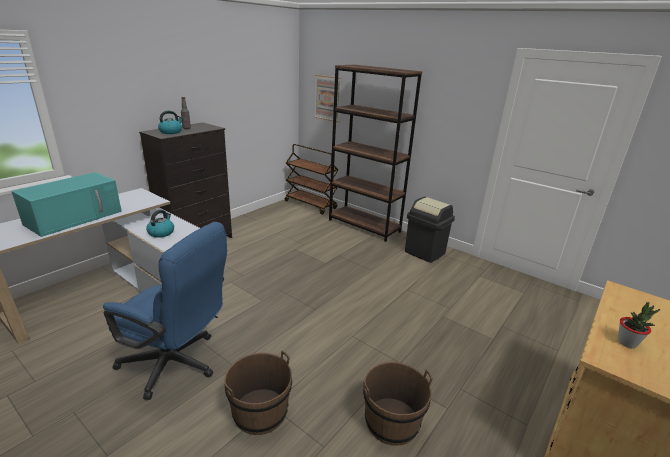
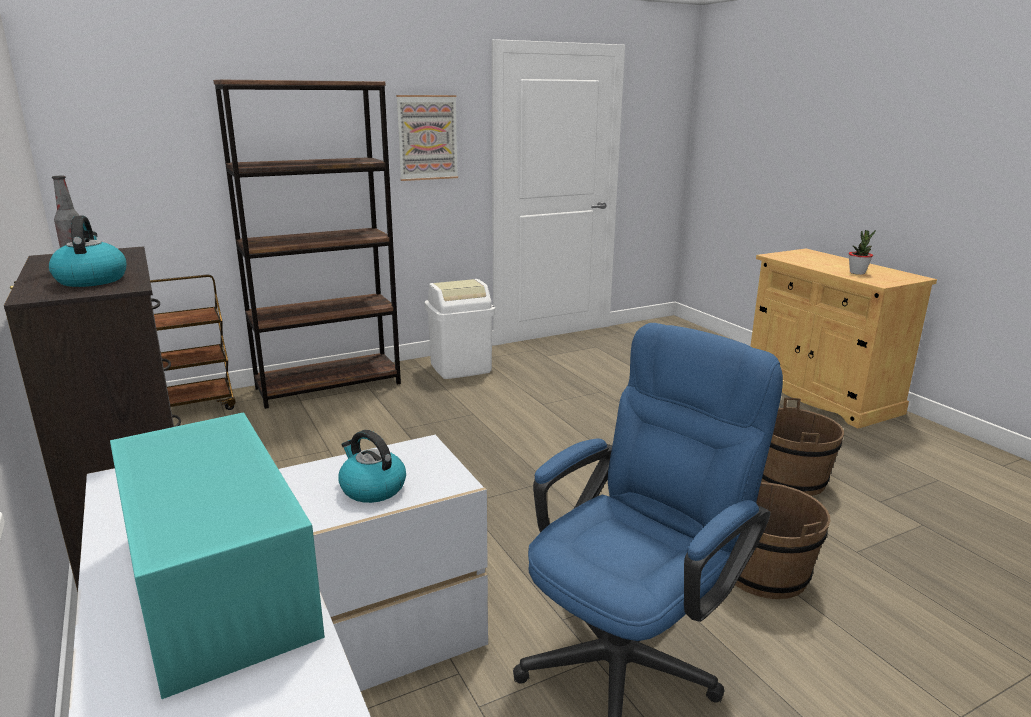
camera: 65 degrees left, 5 degrees down
picture [314,75,342,122] -> picture moved to [396,95,458,181]
black trash can [405,197,455,263] -> white trash can [425,279,495,379]

